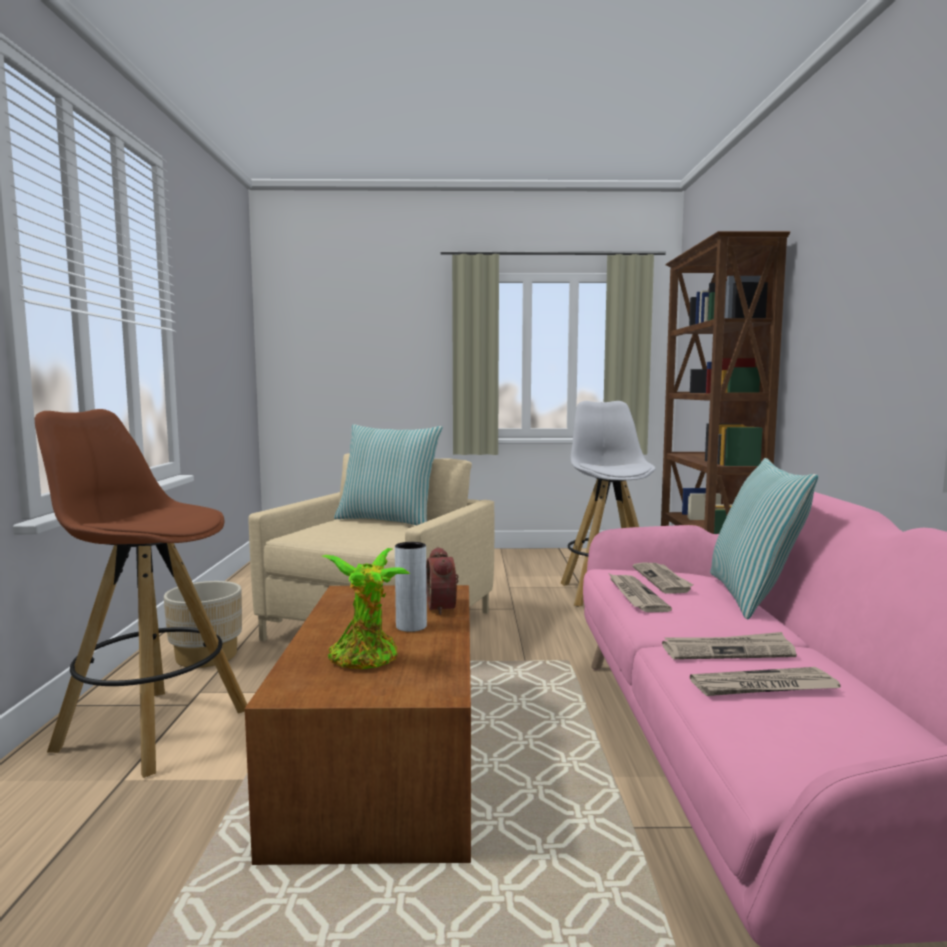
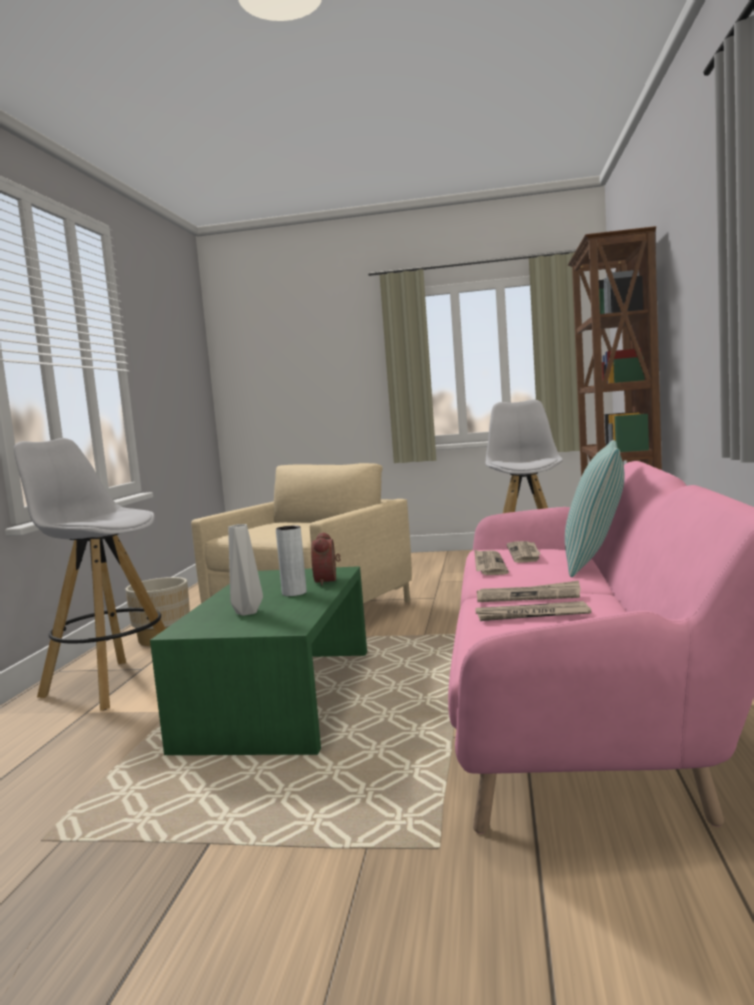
camera: 10 degrees right, 0 degrees up
brown stool [35,409,247,778] -> white stool [14,438,166,711]
brown coffee table [245,585,471,865] -> green coffee table [150,566,367,755]
potted plant [322,548,410,669] -> grey vase [228,524,263,616]
pillow [334,424,442,525] -> none

